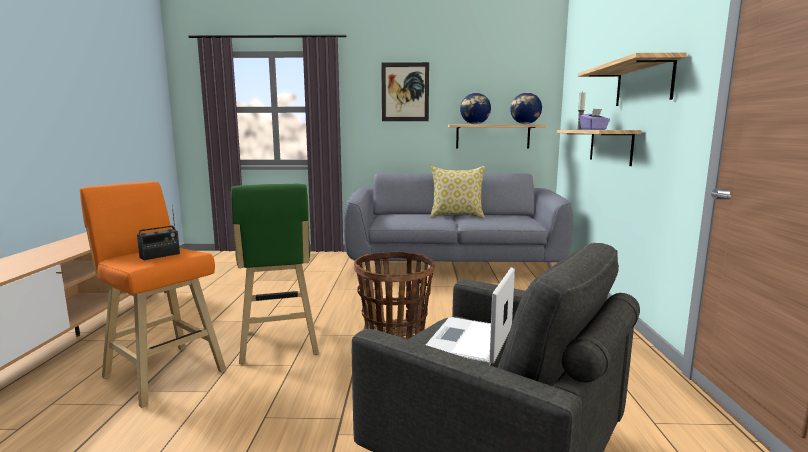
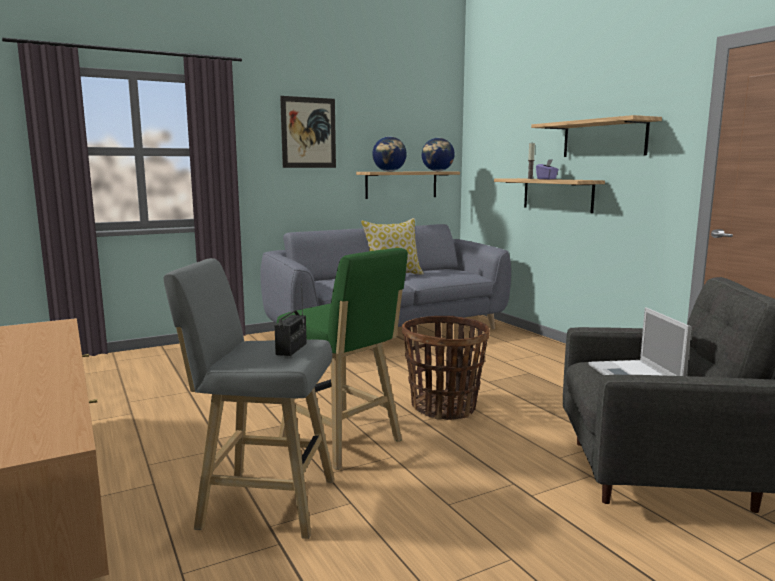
camera: 30 degrees left, 0 degrees up
orange stool [80,182,226,408] -> grey stool [163,258,335,539]

